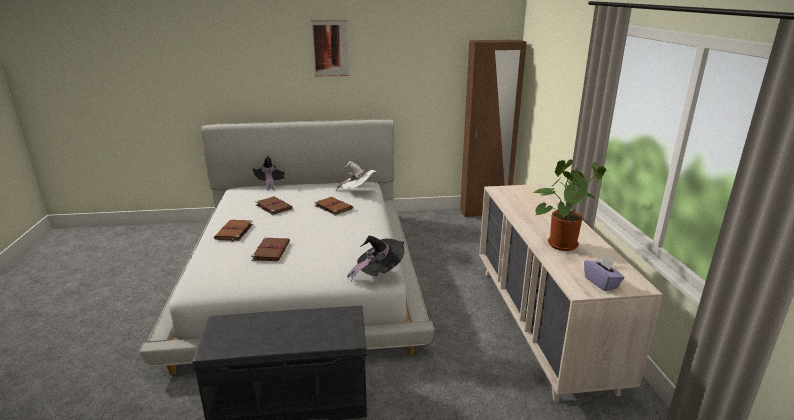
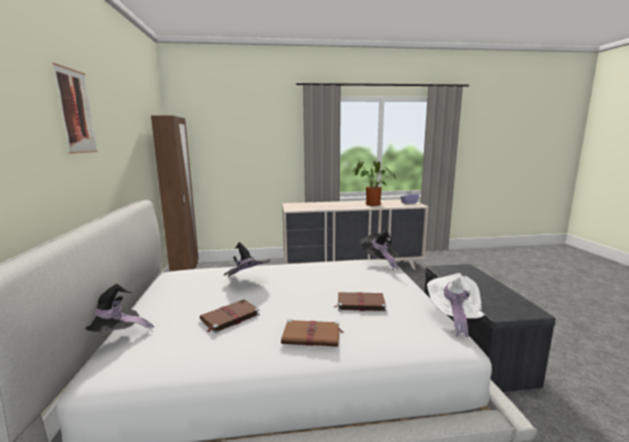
camera: 90 degrees left, 10 degrees down
brown book [315,197,353,216] -> black hat [224,242,270,277]
white hat [335,161,376,191] -> white hat moved to [427,273,485,337]

